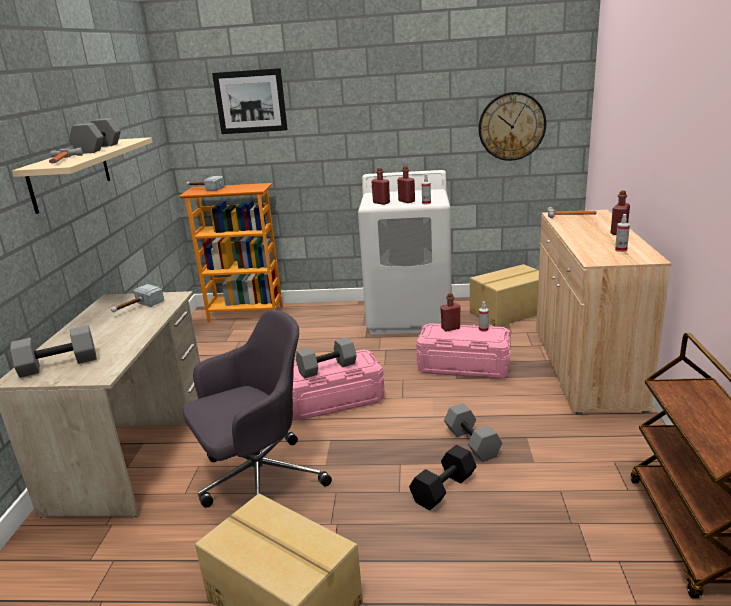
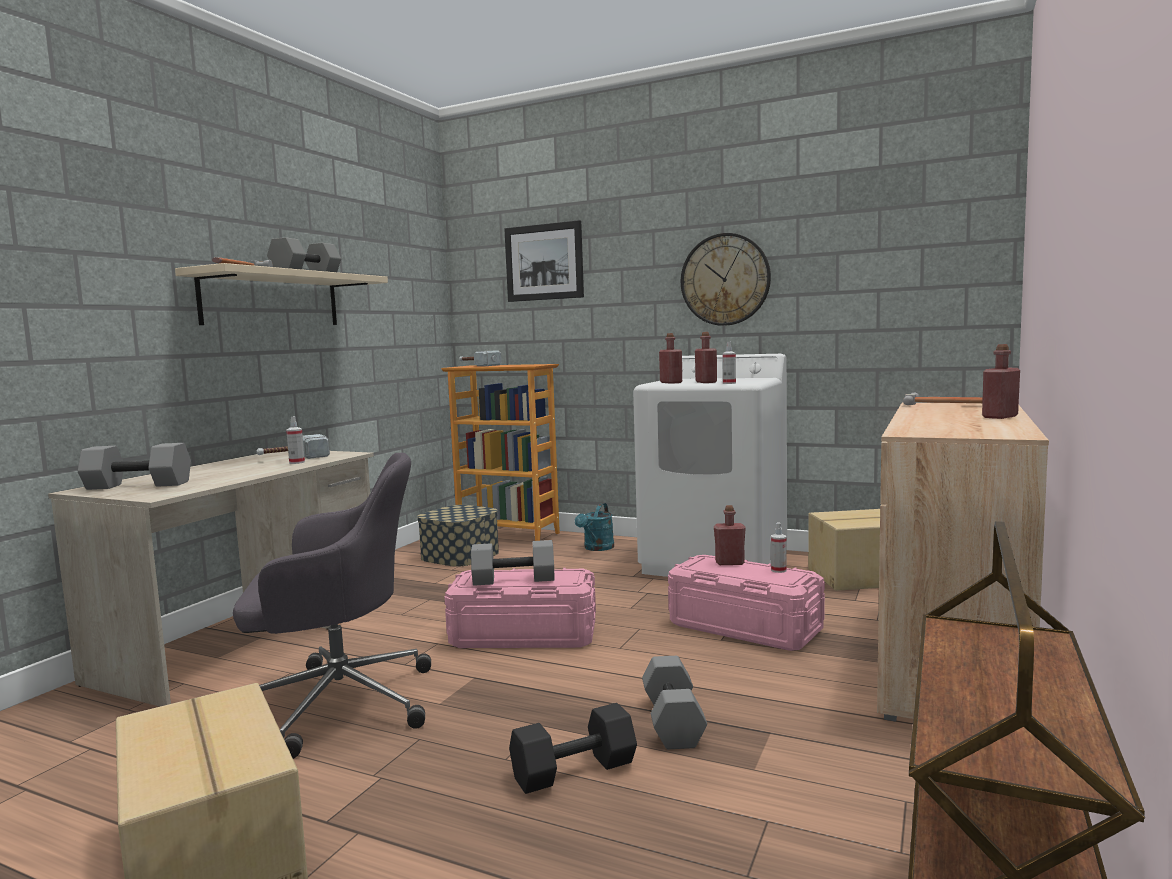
camera: 20 degrees right, 15 degrees down
wall clock [479,92,546,161] -> wall clock moved to [681,233,771,326]
spray bottle [615,214,630,252] -> spray bottle moved to [286,416,305,464]
none -> storage box [417,505,499,567]
none -> turquoise watering can [575,503,614,551]

